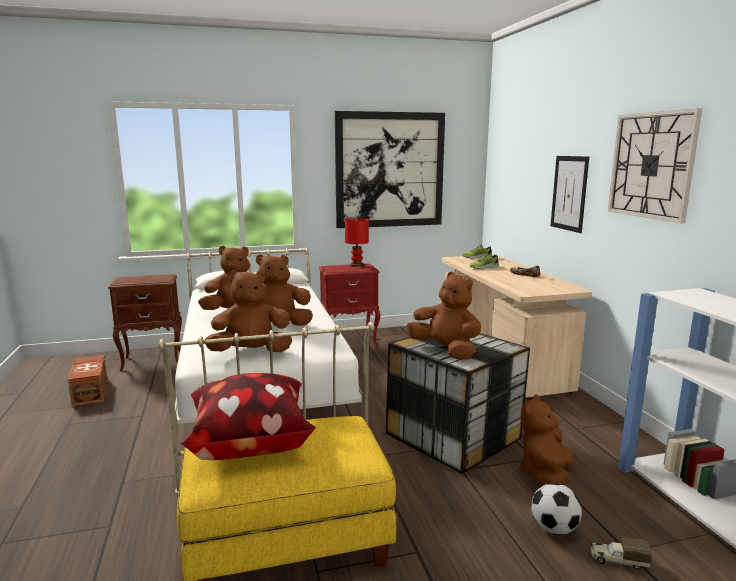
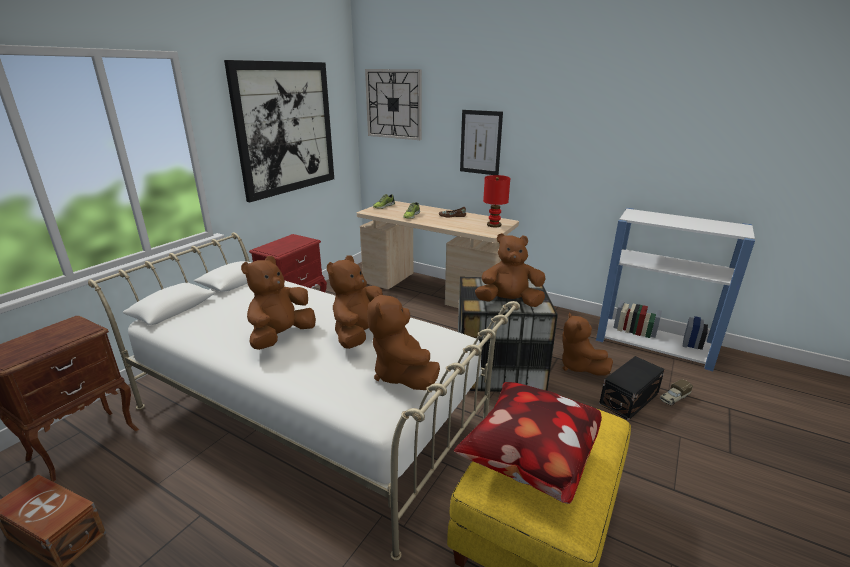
camera: 45 degrees left, 10 degrees up
brown plush toy [205,270,292,352] -> brown plush toy turned 45 degrees counterclockwise [367,290,440,390]
red table lamp [345,218,369,267] -> red table lamp moved to [483,175,510,227]
football [531,483,582,535] -> black storage box [599,356,665,420]
wall clock [608,108,702,223] -> wall clock moved to [365,69,422,140]

